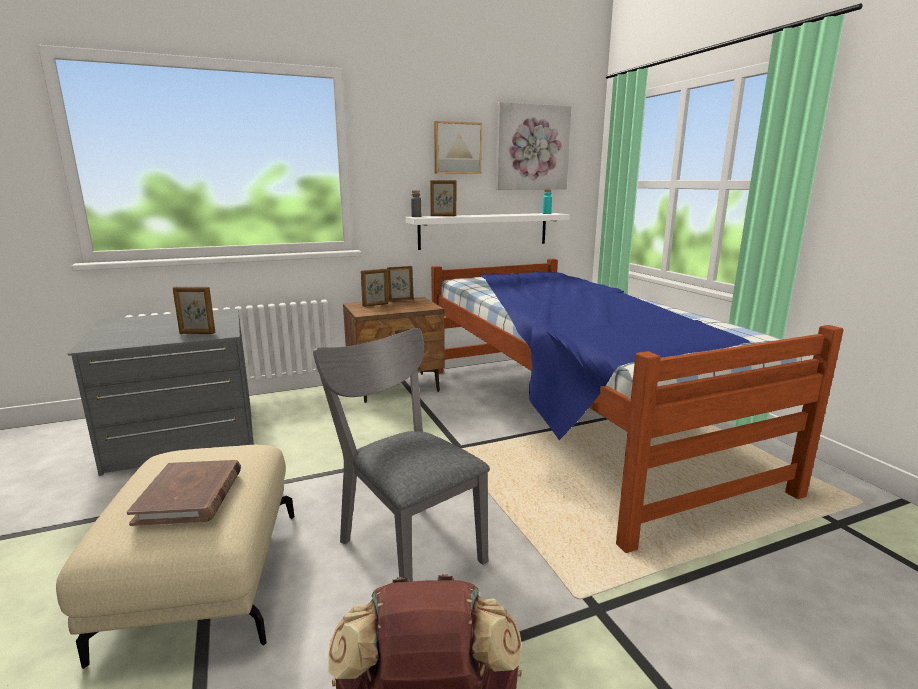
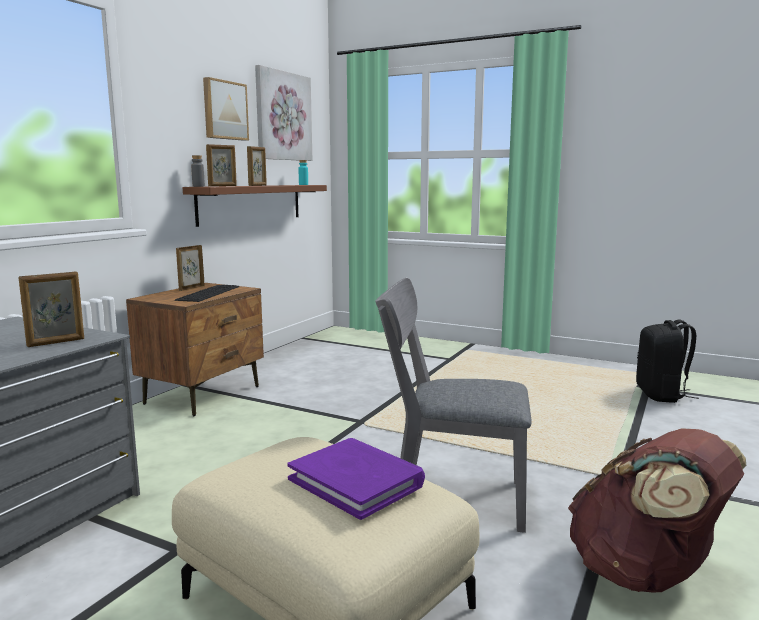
camera: 40 degrees left, 5 degrees down
brown book [127,460,241,526] -> purple book [287,438,425,520]
picture frame [361,269,388,307] -> picture frame moved to [247,146,267,186]
white shelf [405,213,570,250] -> brown shelf [183,185,327,227]
bed [431,259,843,553] -> none
none -> keyboard [175,285,239,302]
none -> black backpack [636,319,699,403]

